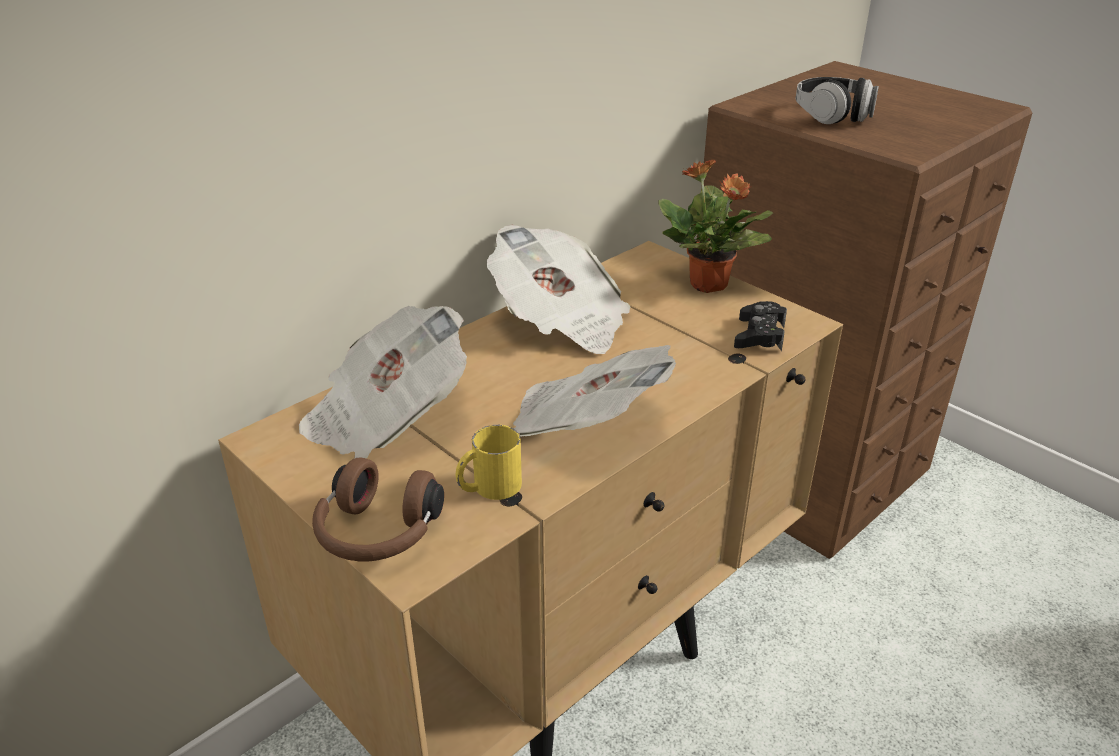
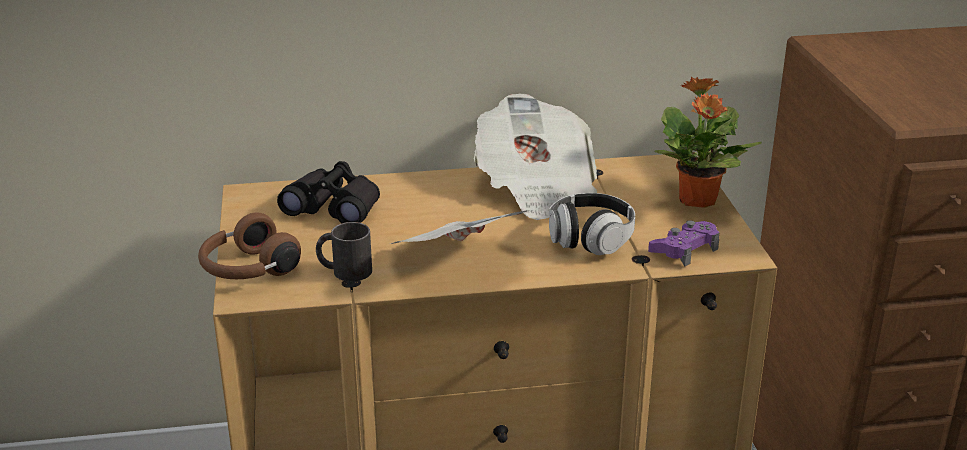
camera: 35 degrees right, 5 degrees down
newspaper [299,306,467,459] -> black binoculars [277,161,380,223]
yellow mug [456,425,522,500] -> black mug [316,222,372,282]
black game controller [734,301,787,351] -> purple game controller [648,220,719,267]
headphones [796,77,879,124] -> headphones moved to [549,193,635,255]

